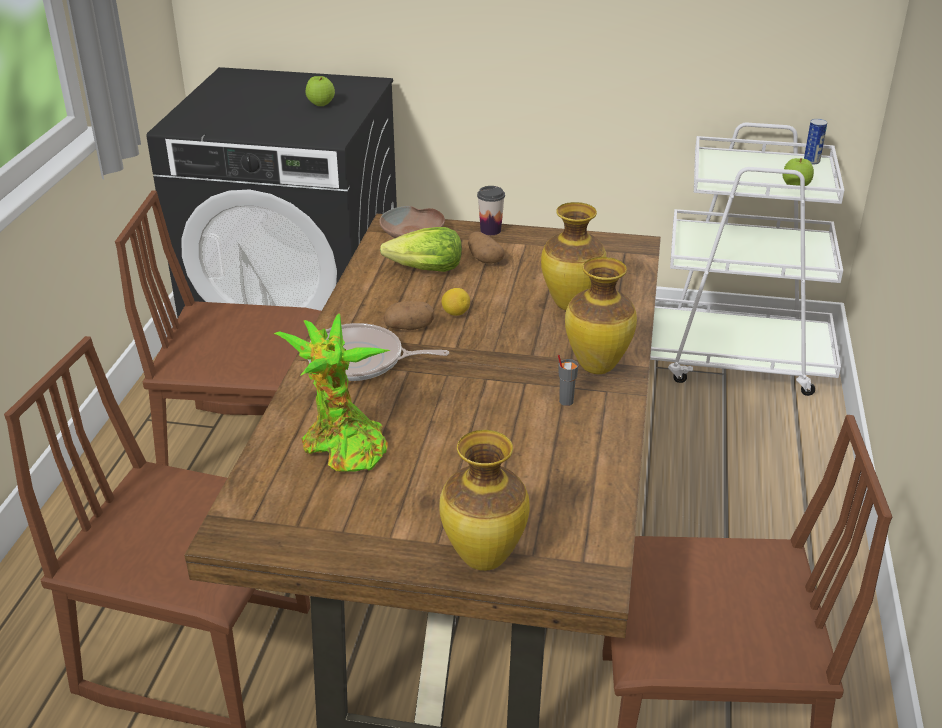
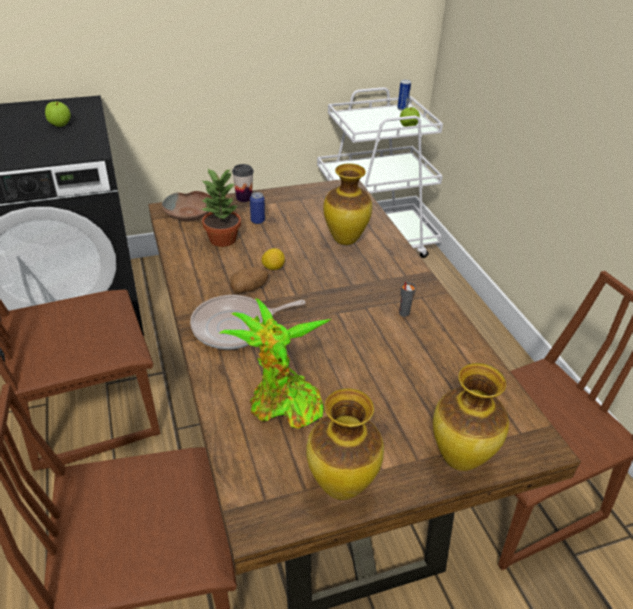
camera: 30 degrees left, 5 degrees up
lettuce [380,227,462,272] -> potted plant [200,169,241,247]
potato [468,231,505,264] -> can [250,192,265,224]
vase [565,257,637,374] -> vase moved to [306,388,384,500]

